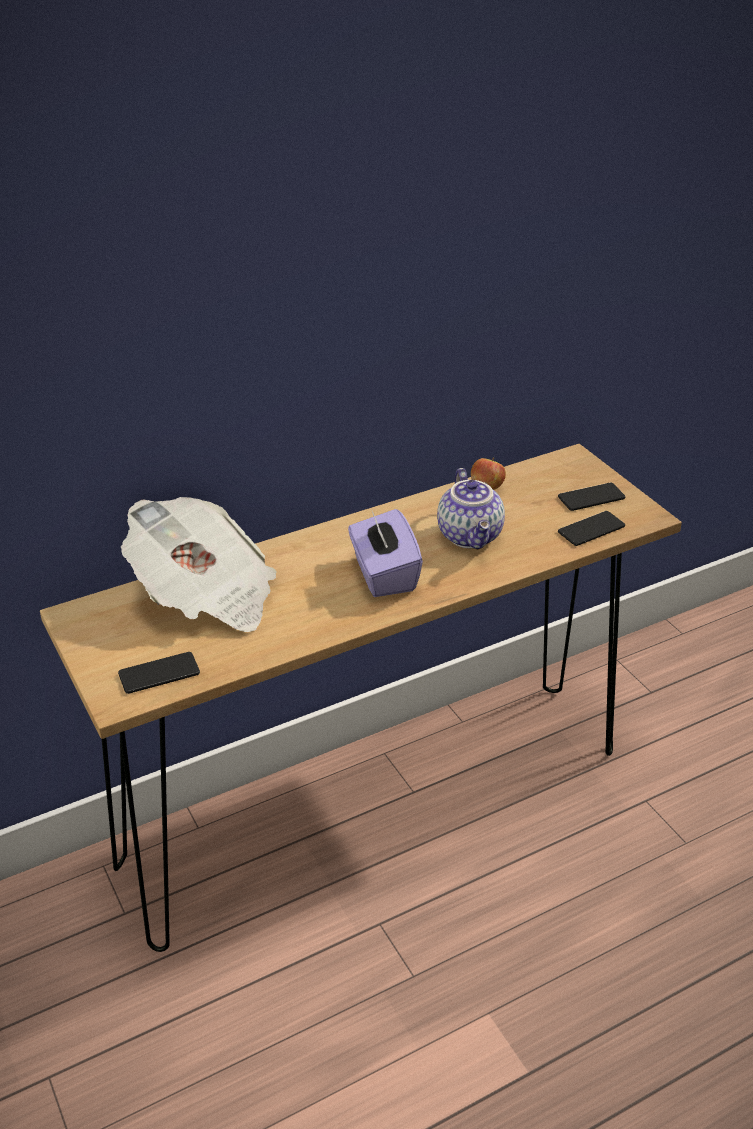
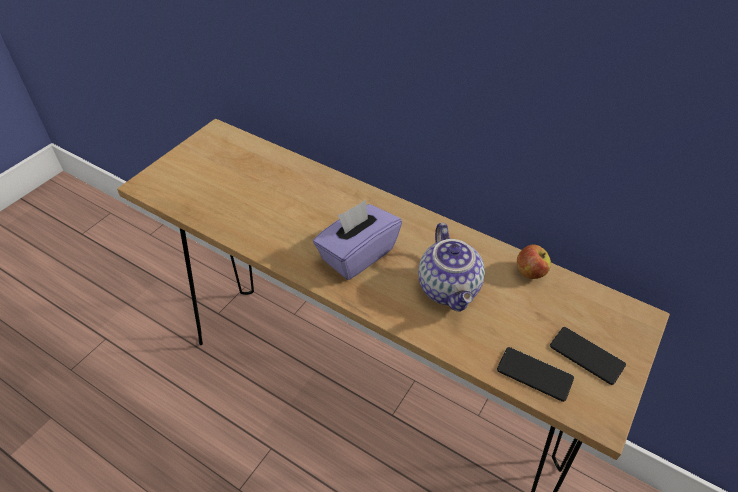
camera: 60 degrees right, 10 degrees up
phone [118,652,200,694] -> none
newspaper [121,497,277,632] -> none
teapot [437,468,505,549] -> teapot turned 60 degrees counterclockwise [418,223,485,312]

